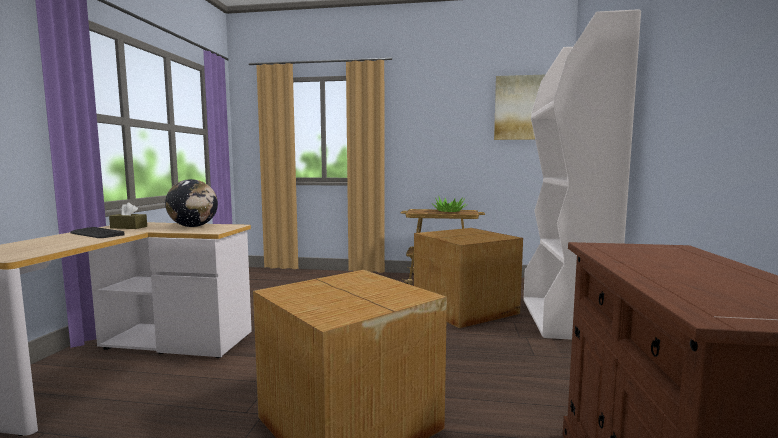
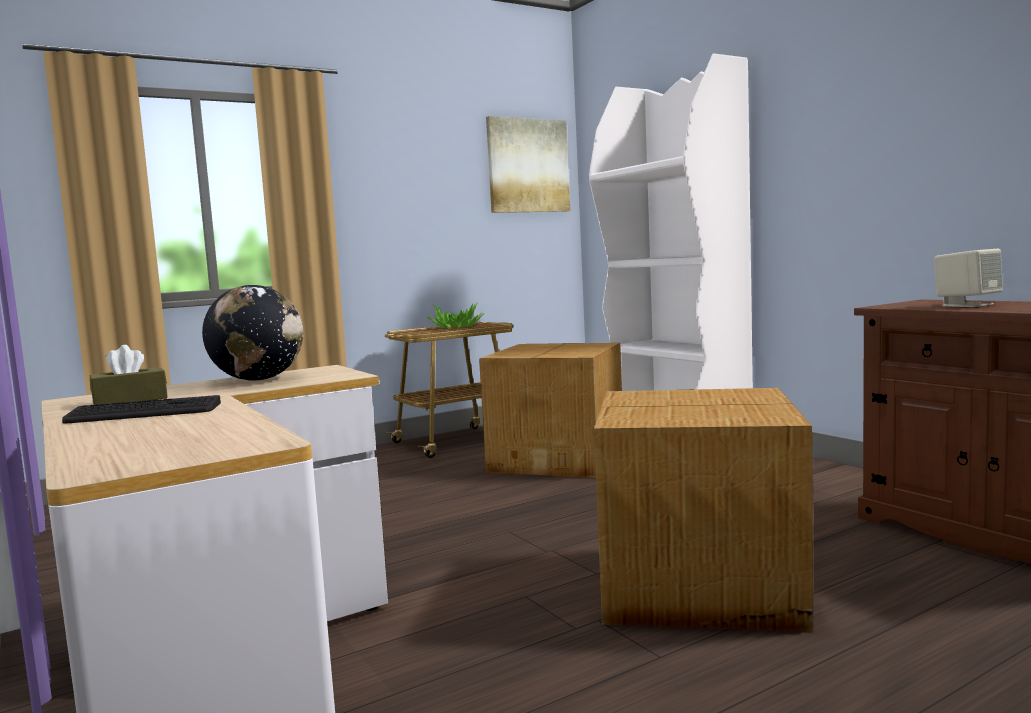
camera: 40 degrees left, 0 degrees up
none -> beige speaker [934,249,1003,307]

